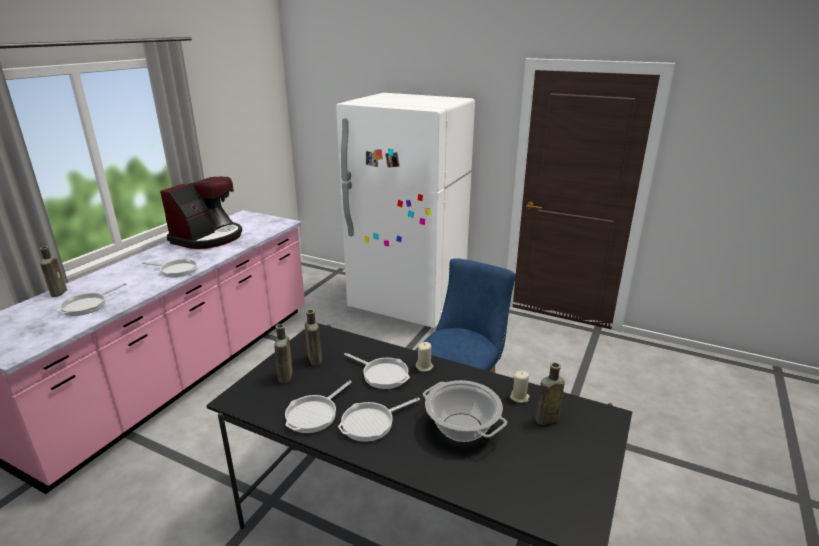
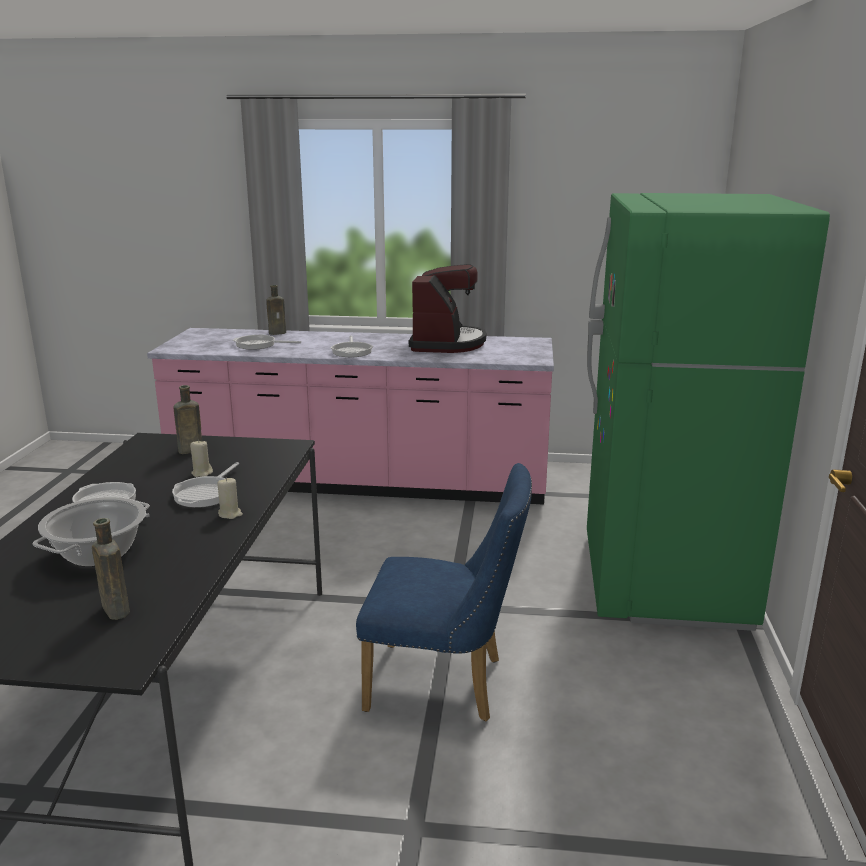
camera: 70 degrees right, 5 degrees down
coffee machine [160,177,242,249] -> coffee machine turned 90 degrees counterclockwise [409,264,486,353]
frying pan [285,380,352,433] -> none
brown bottle [305,309,322,366] -> none
white fridge [336,93,475,328] -> green fridge [587,193,830,631]
beige candle [510,371,530,403] -> beige candle moved to [190,441,213,477]

